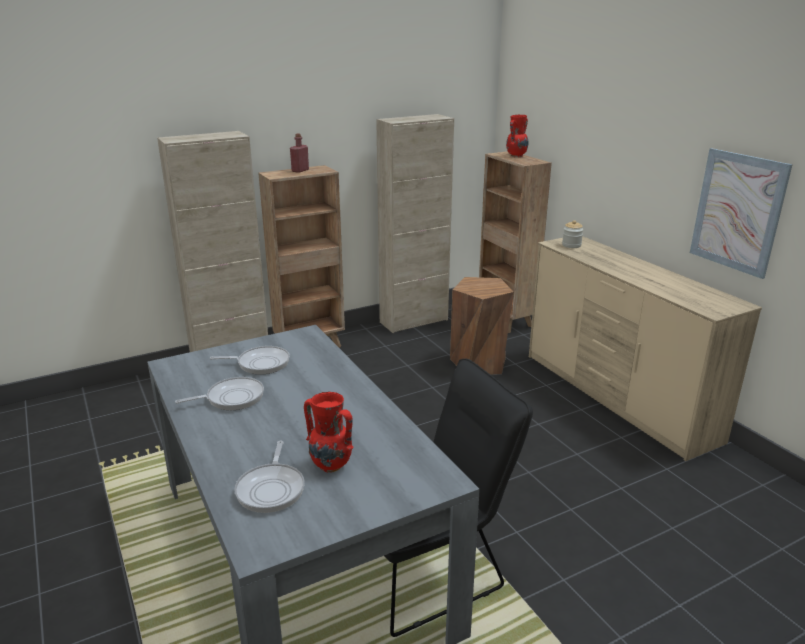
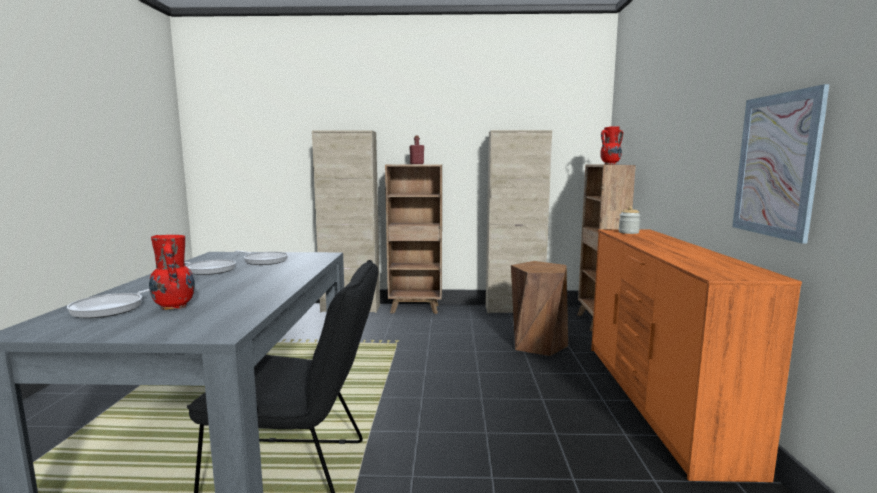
camera: 30 degrees right, 15 degrees down
beige dresser [529,236,762,461] -> orange dresser [591,229,802,483]

